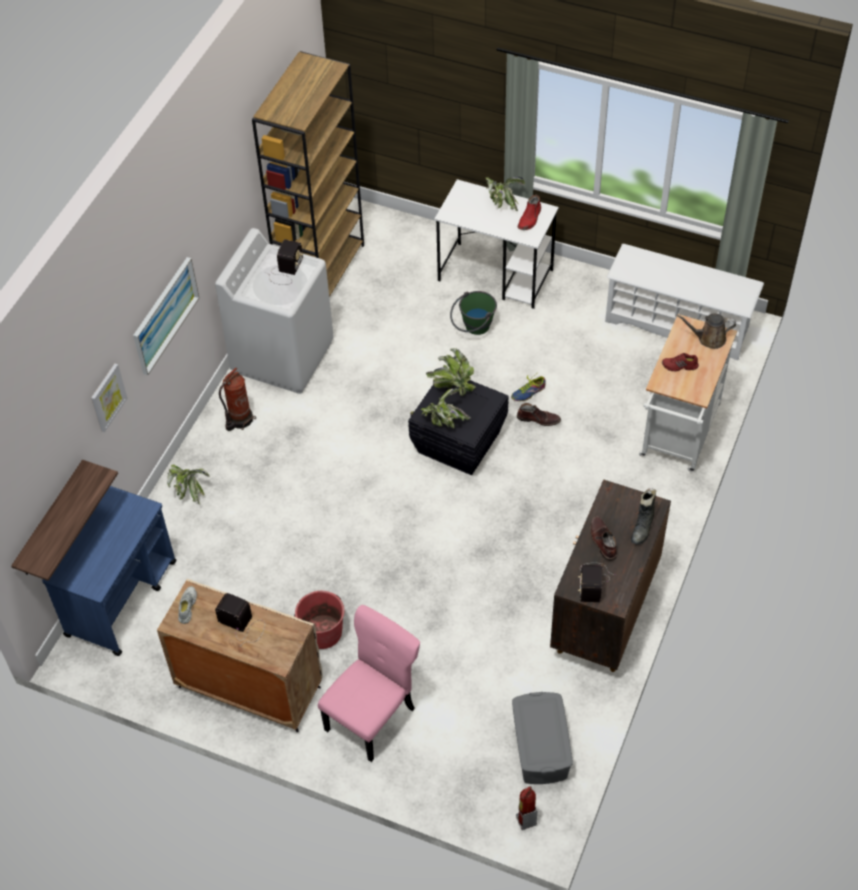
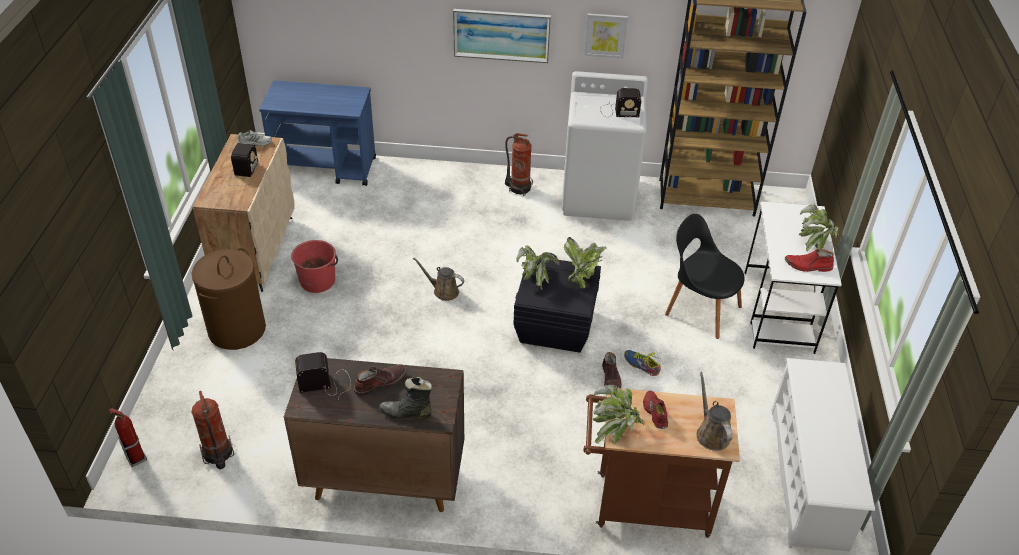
camera: 70 degrees right, 10 degrees down
shelf [11,460,118,581] -> none
picture [91,364,127,432] -> picture moved to [584,13,628,58]
potted plant [167,464,209,505] -> potted plant moved to [593,385,645,444]
pink chair [318,605,420,762] -> brown laundry basket [192,248,266,350]
green bucket [450,291,497,335] -> black chair [665,214,745,339]
grey storage box [512,692,573,784] -> fire extinguisher [191,391,234,469]
white cart [639,314,737,472] -> brown cart [584,389,740,538]
none -> brown watering can [413,257,464,301]

